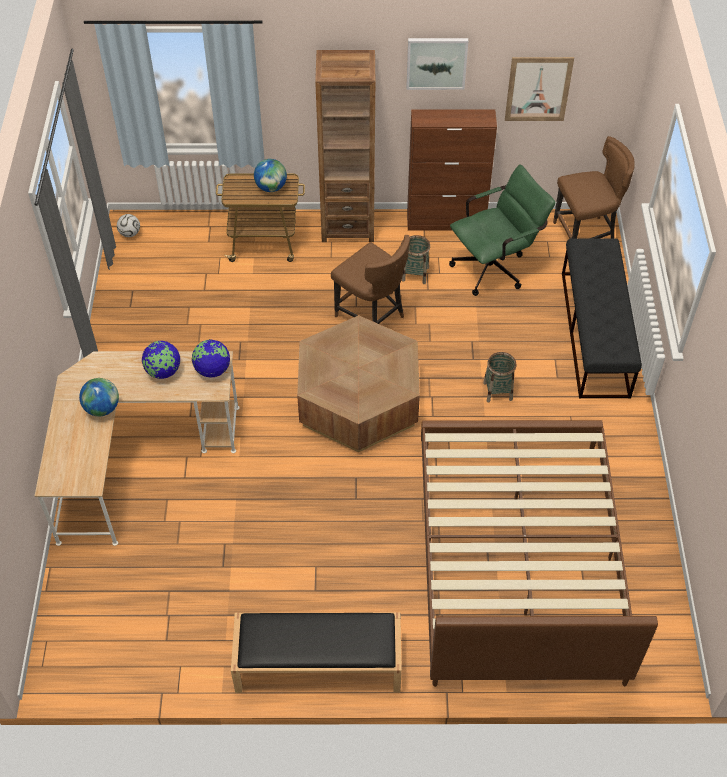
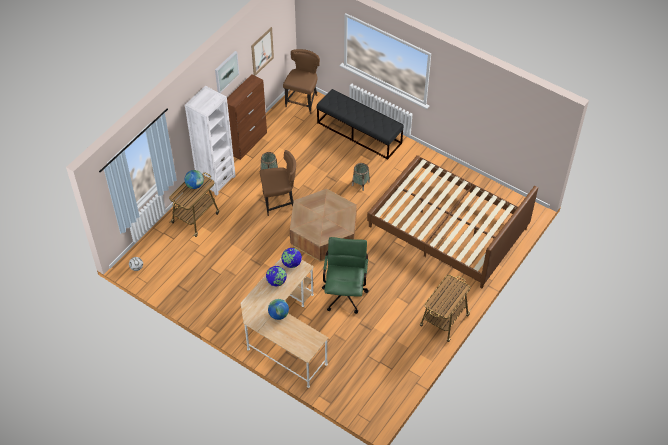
camera: 55 degrees left, 0 degrees up
black bench [231,612,402,693] -> cart [420,275,471,342]
brown bookcase [315,50,375,242] -> white bookcase [185,86,236,195]
green office chair [449,164,555,296] -> green office chair moved to [322,237,368,314]

